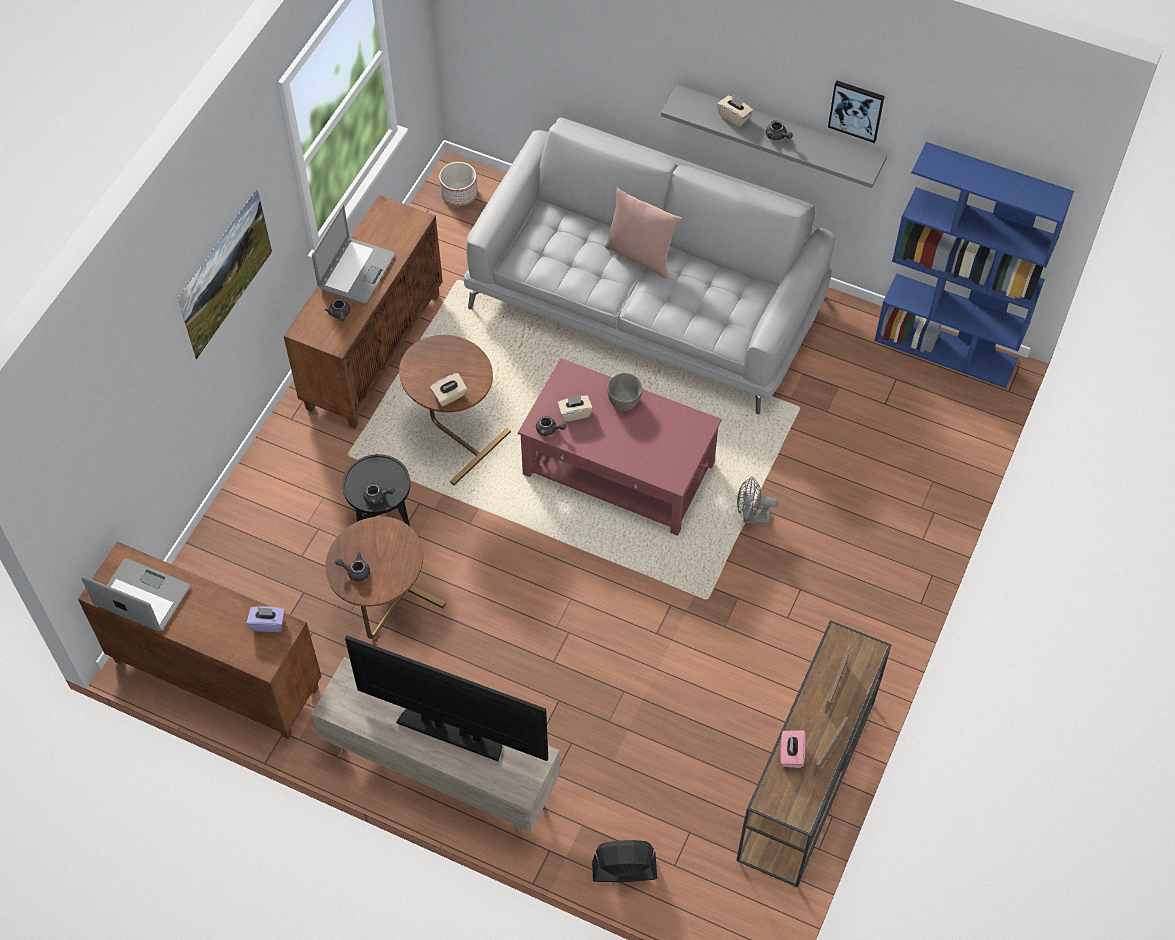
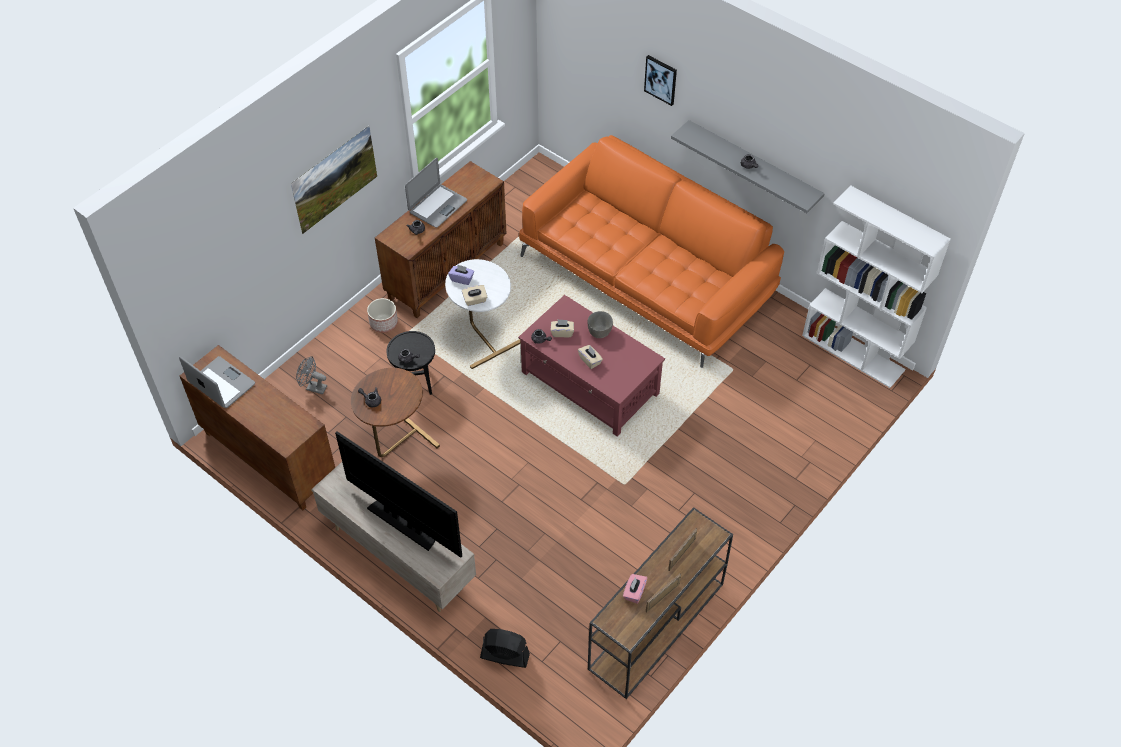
camera: 15 degrees right, 5 degrees down
purple tissue box [247,606,285,632] -> purple tissue box moved to [448,264,474,285]
brown side table [399,335,511,485] -> white side table [445,259,521,369]
planter [439,162,478,207] -> planter moved to [367,298,398,333]
grey sofa [464,118,836,415] -> orange sofa [519,135,784,368]
pink pillow [605,188,682,279] -> none
beige tissue box [717,95,753,127] -> beige tissue box moved to [578,345,603,369]
grey fan [737,476,779,524] -> grey fan moved to [296,356,327,395]
picture [828,80,885,143] -> picture moved to [644,55,677,106]
blue bookcase [874,142,1074,388] -> white bookcase [802,185,951,388]

